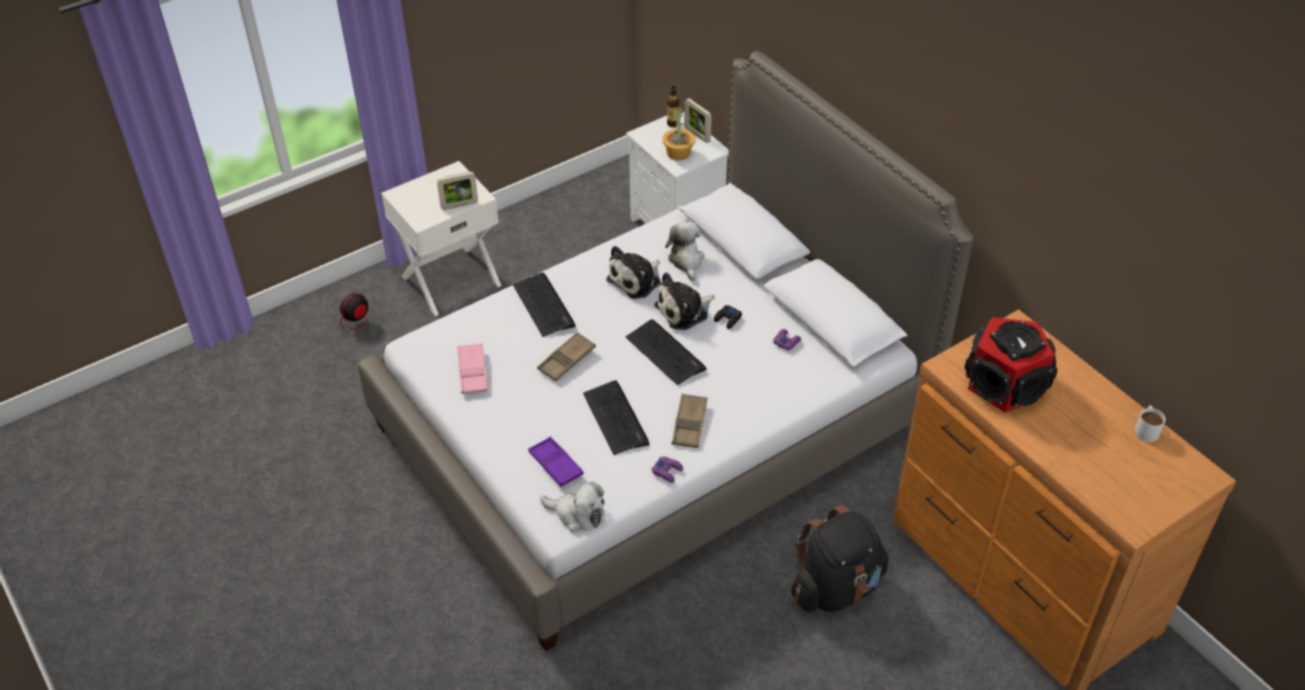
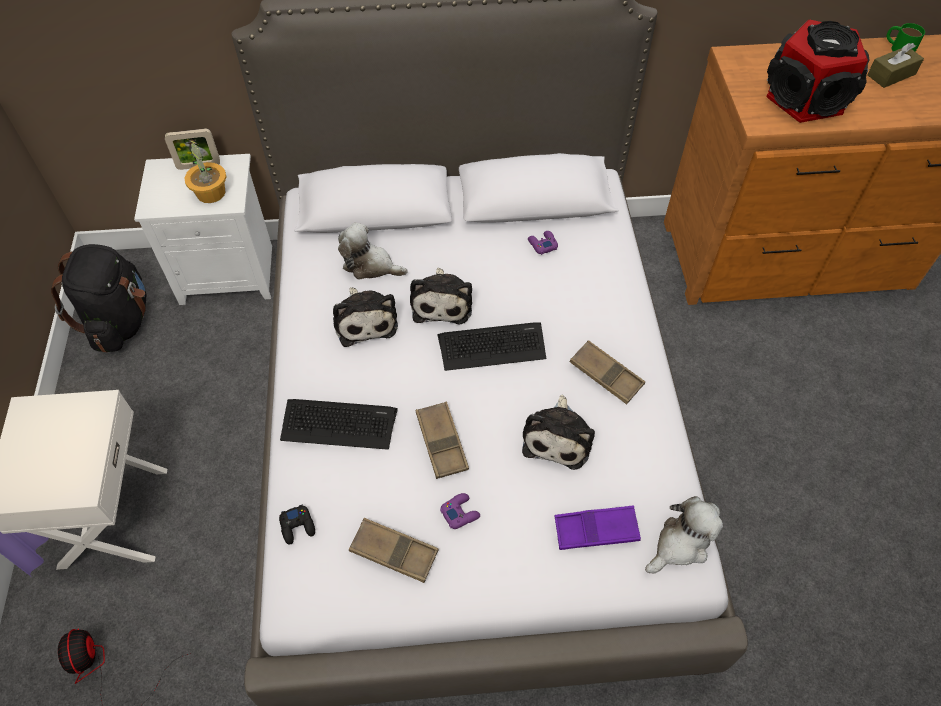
camera: 60 degrees left, 10 degrees up
picture frame [437,172,478,210] -> none
pink tray [457,343,488,394] -> brown tray [349,518,438,583]
keyboard [583,380,650,455] -> plush toy [522,395,595,470]
purple game controller [652,457,683,483] -> purple game controller moved to [440,493,480,529]
bottle [667,86,679,127] -> none
black game controller [714,305,742,329] -> black game controller moved to [279,505,315,545]
black backpack [791,505,889,612] -> black backpack moved to [51,244,146,352]
white mug [1135,406,1166,442] -> green mug [887,23,925,52]
none -> brown tissue box [867,43,924,88]

